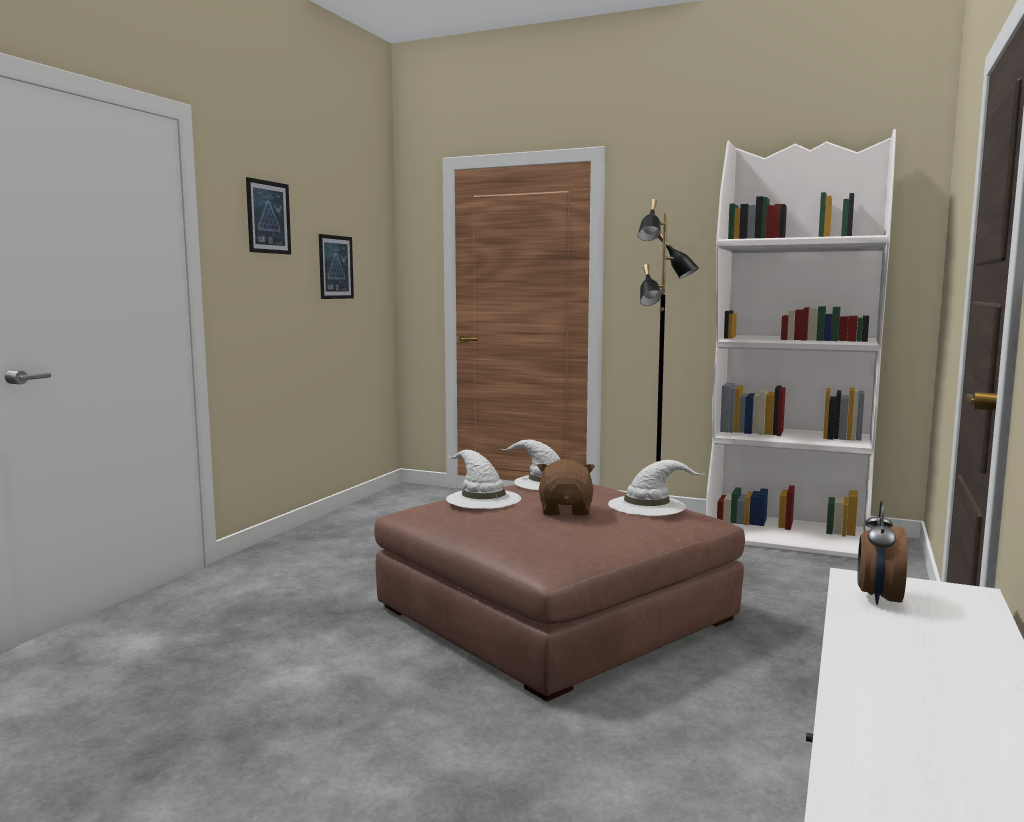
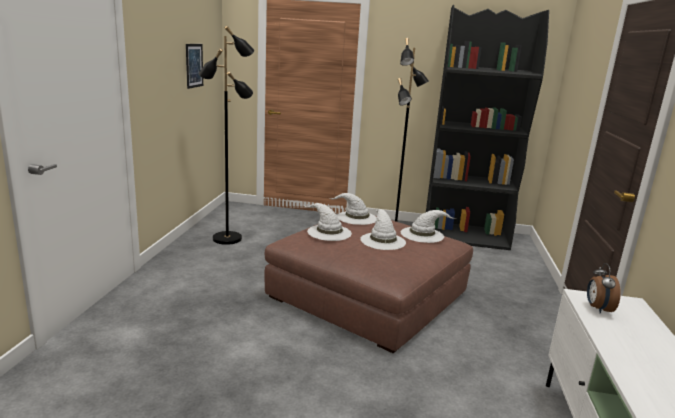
camera: 15 degrees left, 10 degrees up
picture [246,177,291,254] -> none
brown plush toy [537,459,595,516] -> white hat [360,209,406,250]
white bookcase [706,129,896,559] -> black bookcase [426,5,549,250]
none -> black floor lamp [199,26,254,245]

